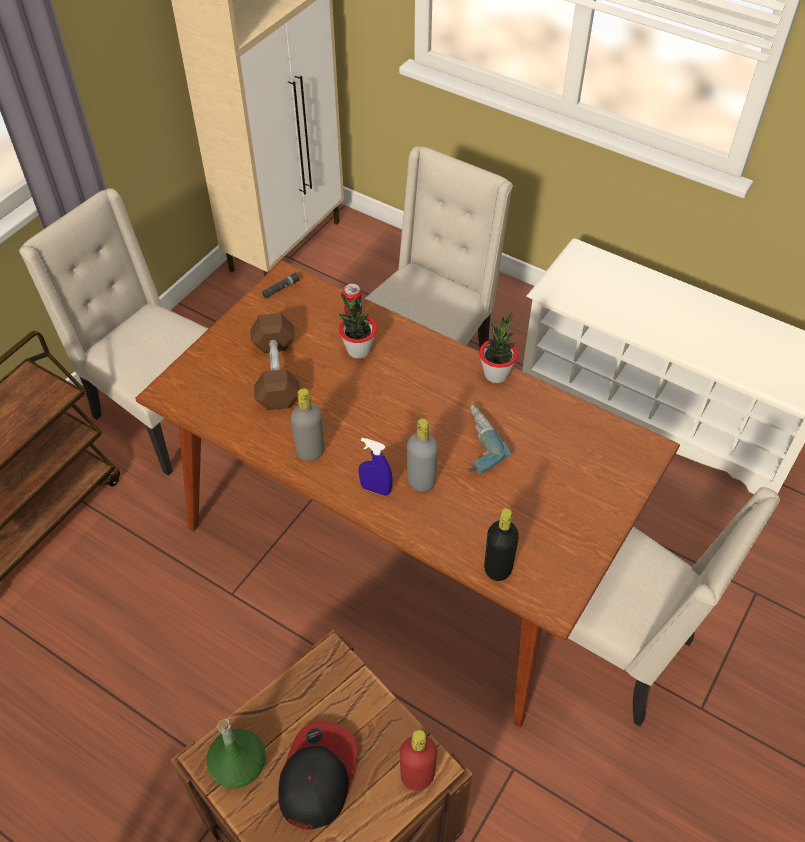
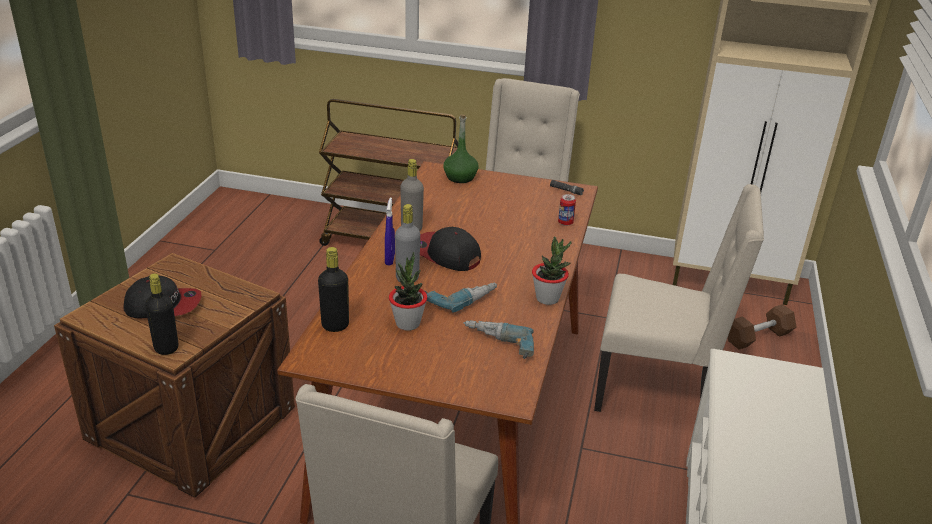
camera: 70 degrees right, 20 degrees down
green bottle [207,719,266,788] -> green bottle moved to [443,114,479,183]
brown dumbbell [250,313,300,410] -> brown dumbbell moved to [728,304,796,350]
potted plant [339,292,377,359] -> potted plant moved to [389,252,427,331]
red bottle [400,730,437,791] -> black bottle [145,273,179,355]
none -> cap [420,227,481,271]
none -> power drill [463,320,534,359]

